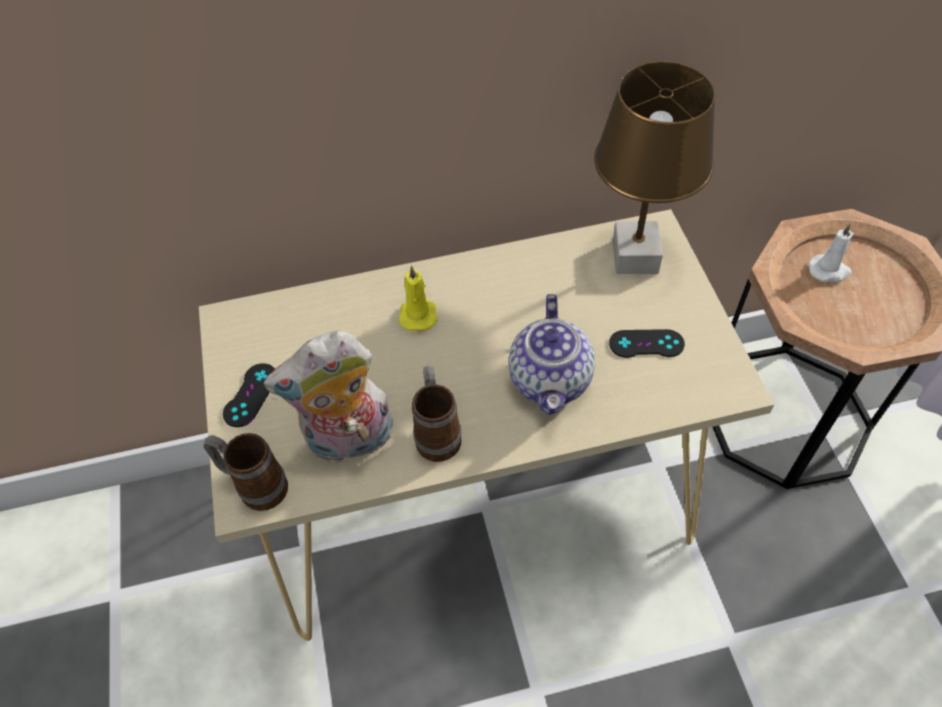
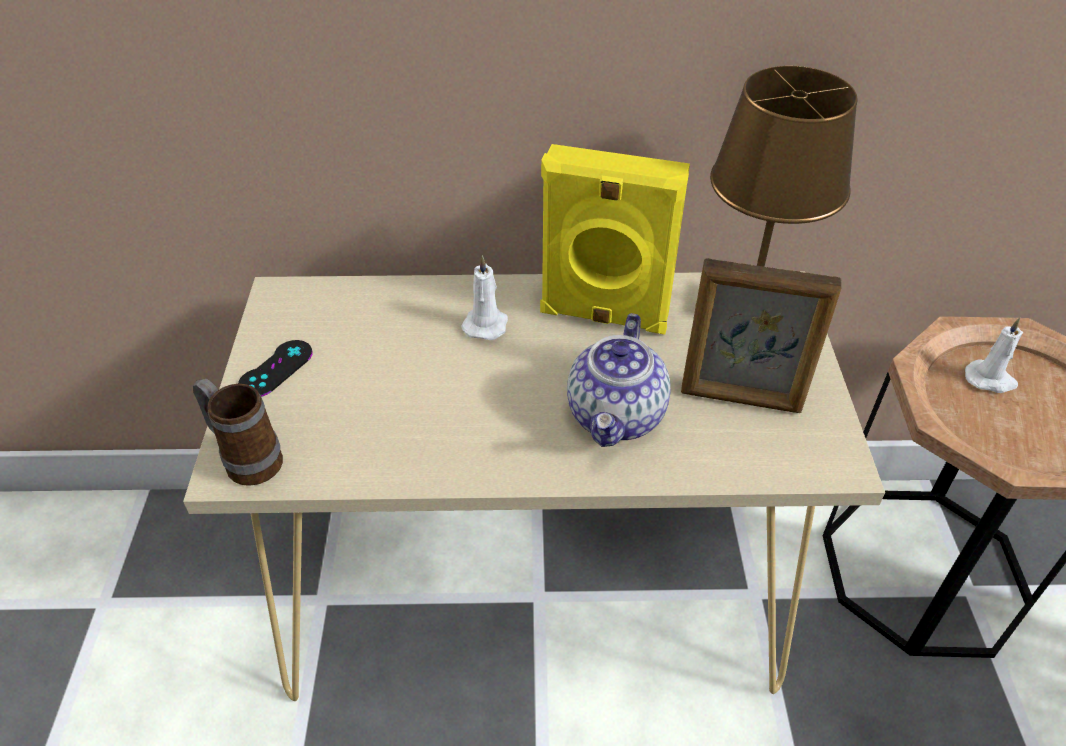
camera: 10 degrees right, 10 degrees down
plush toy [263,331,393,463] -> none
yellow candle [399,265,438,331] -> white candle [462,255,508,340]
mug [412,366,461,462] -> none
black game controller [609,329,685,358] -> picture frame [681,258,842,413]
none -> yellow speaker [540,144,690,335]

